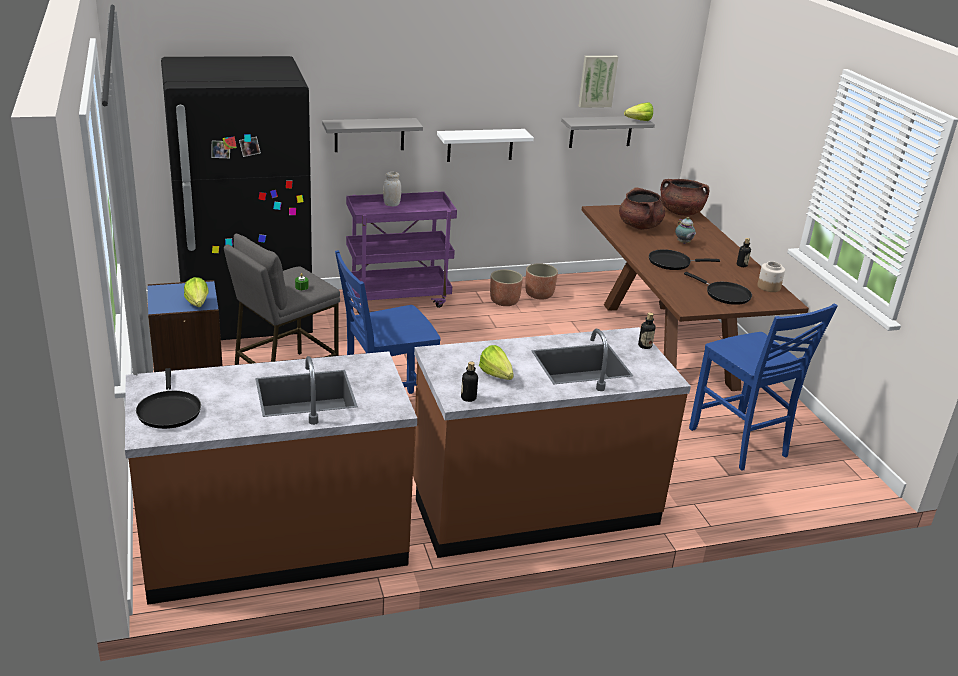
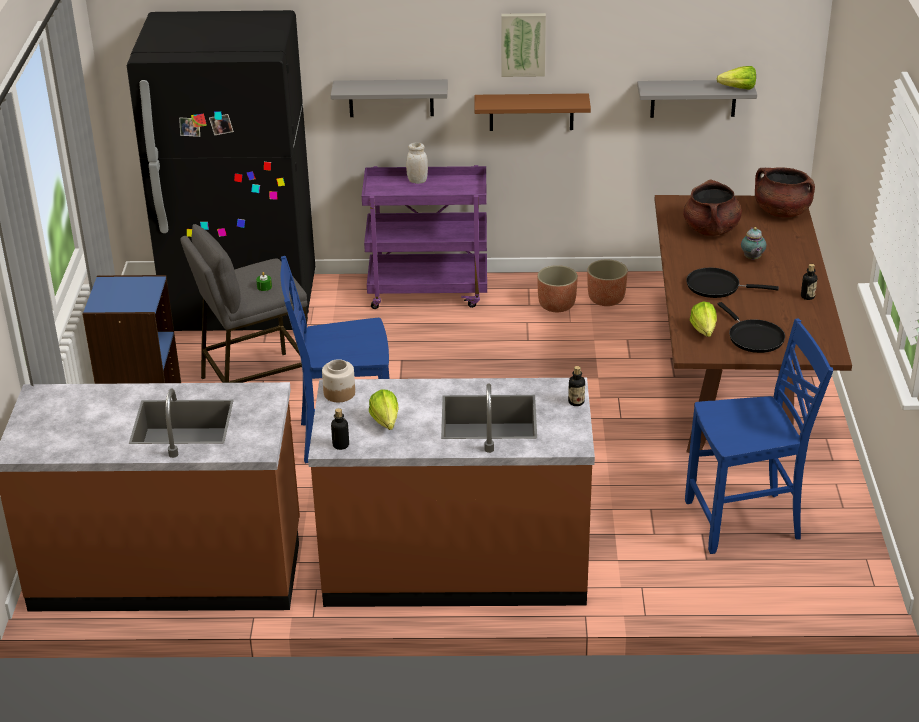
camera: 20 degrees right, 5 degrees up
black frying pan [136,368,201,429] -> none
lettuce [184,277,209,307] -> lettuce moved to [690,301,717,337]
white shelf [437,129,534,162] -> brown shelf [475,93,591,131]
picture [579,56,618,108] -> picture moved to [501,13,546,77]
blue chair [689,303,838,470] -> blue chair turned 90 degrees counterclockwise [685,319,833,554]
jar [757,261,785,292] -> jar moved to [322,359,355,402]

